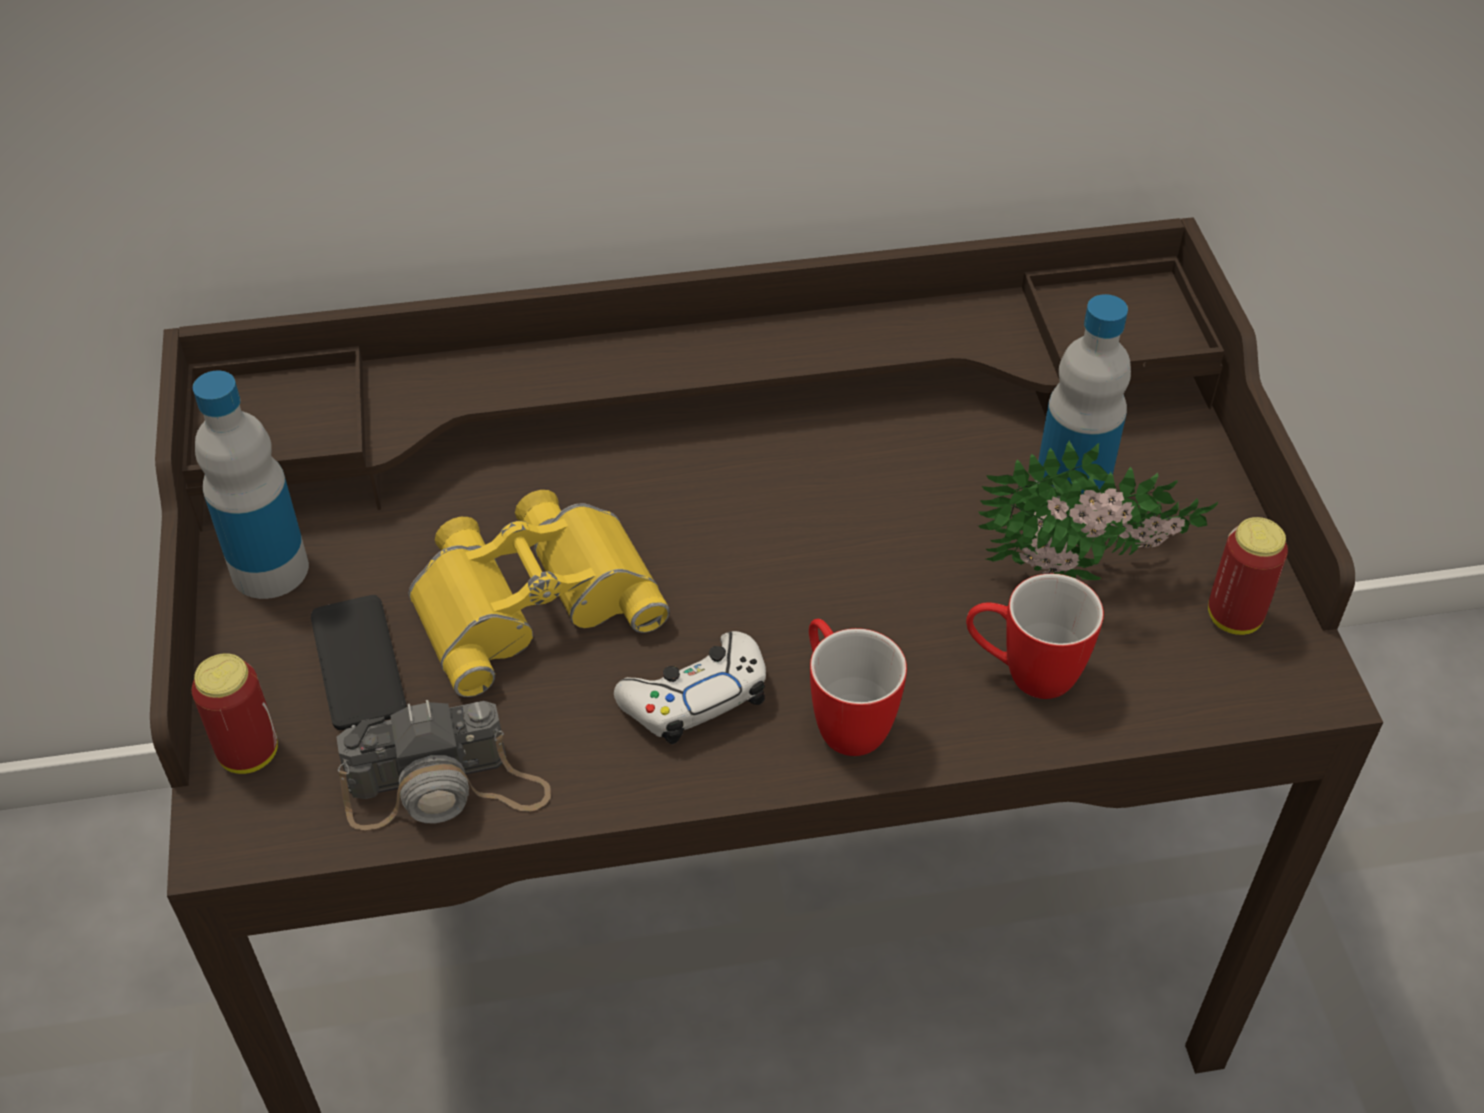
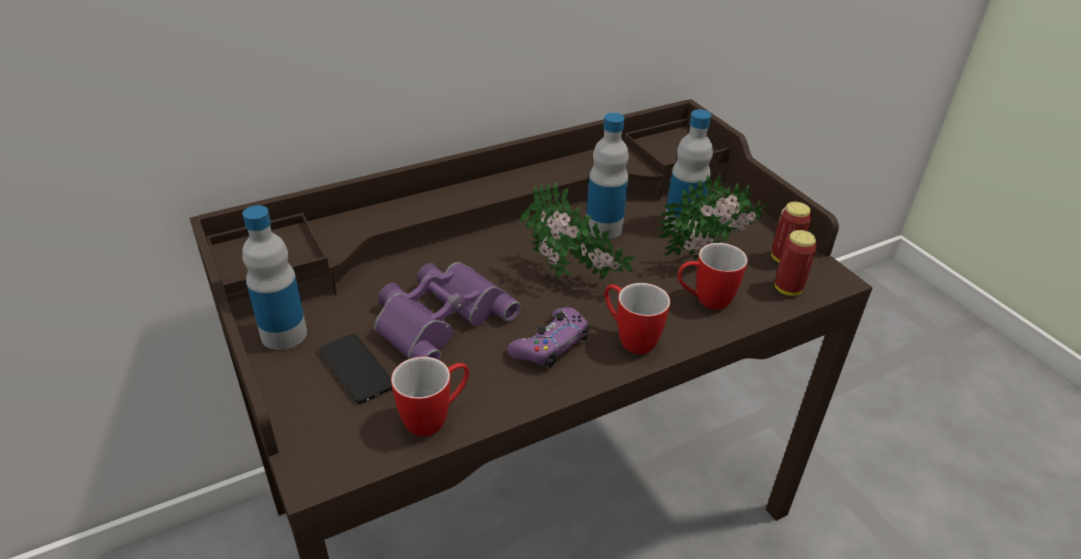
camera: 20 degrees left, 10 degrees down
can [192,653,278,774] -> can moved to [775,230,817,296]
camera [337,700,551,830] -> mug [391,357,469,436]
yellow binoculars [409,490,670,697] -> purple binoculars [374,262,521,360]
white game controller [614,631,766,745] -> purple game controller [507,307,589,368]
none -> potted plant [520,182,635,279]
none -> bottle [586,113,629,239]

